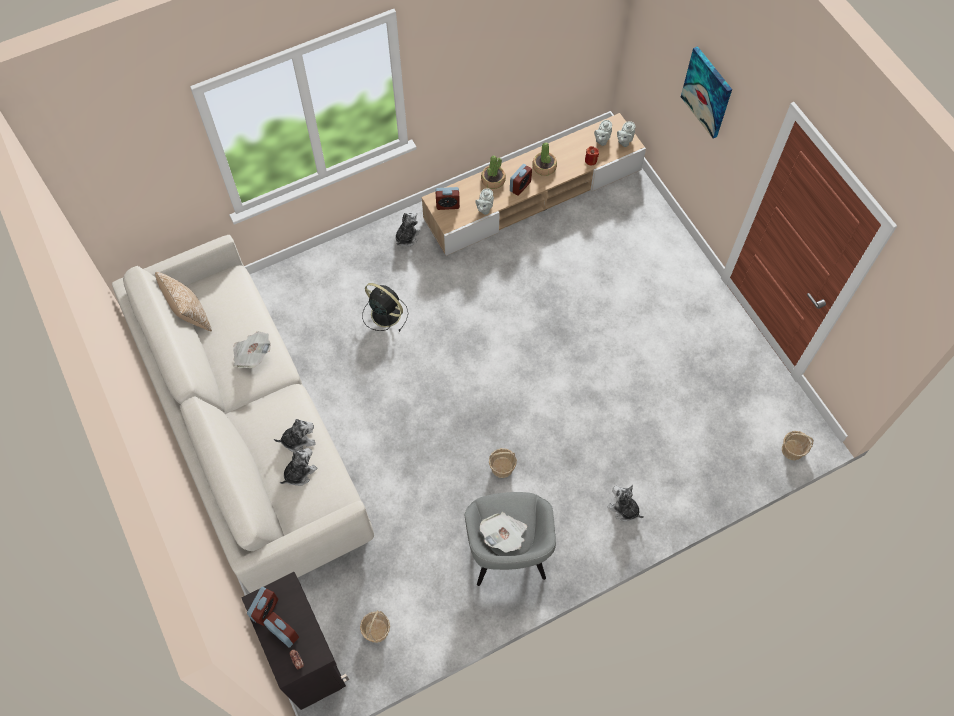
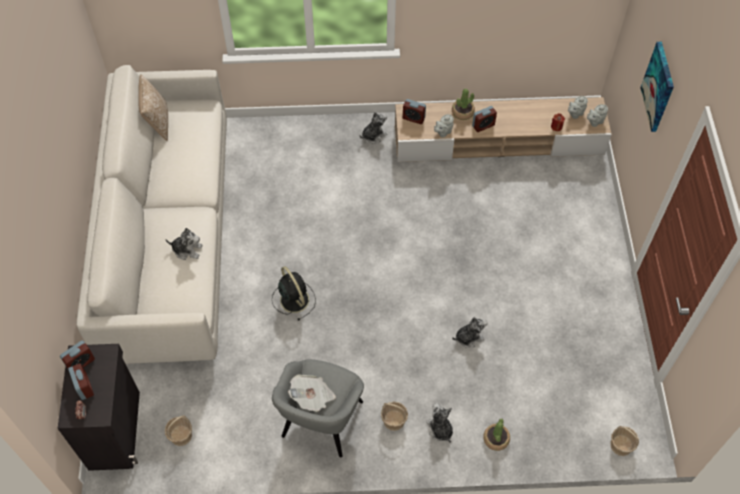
camera: 25 degrees right, 5 degrees down
newspaper [233,331,271,368] -> none
plush toy [280,448,317,486] -> plush toy moved to [452,317,488,348]
black fan [362,283,408,332] -> black fan moved to [272,266,316,321]
basket [489,448,517,478] -> basket moved to [381,402,408,431]
potted plant [532,142,557,176] -> potted plant moved to [483,418,510,451]

